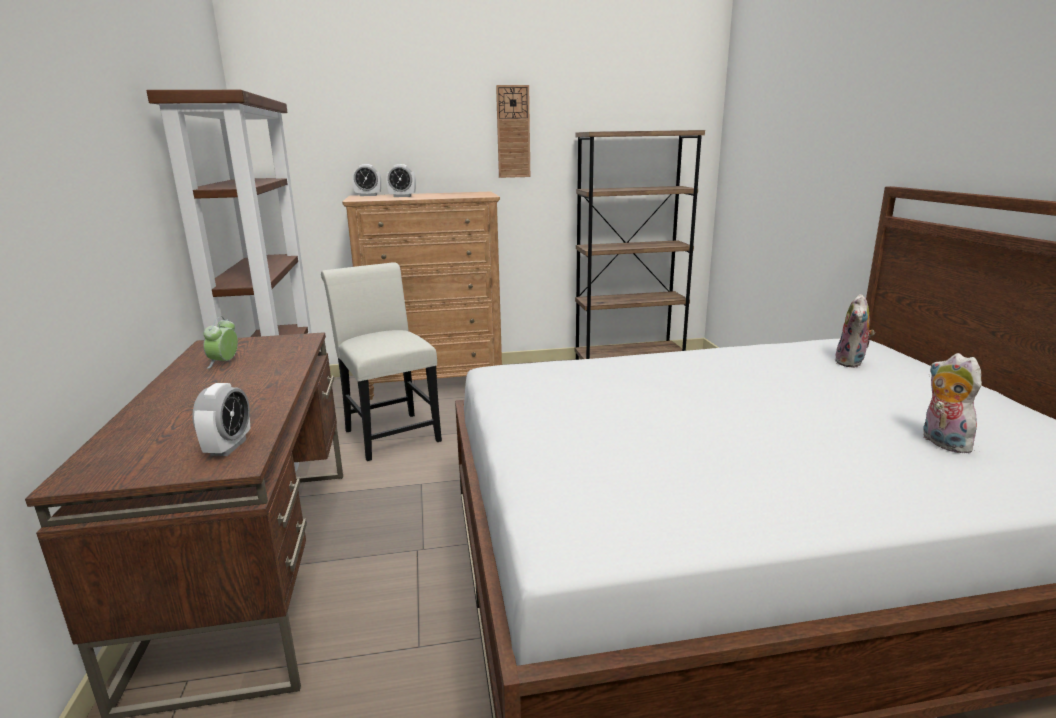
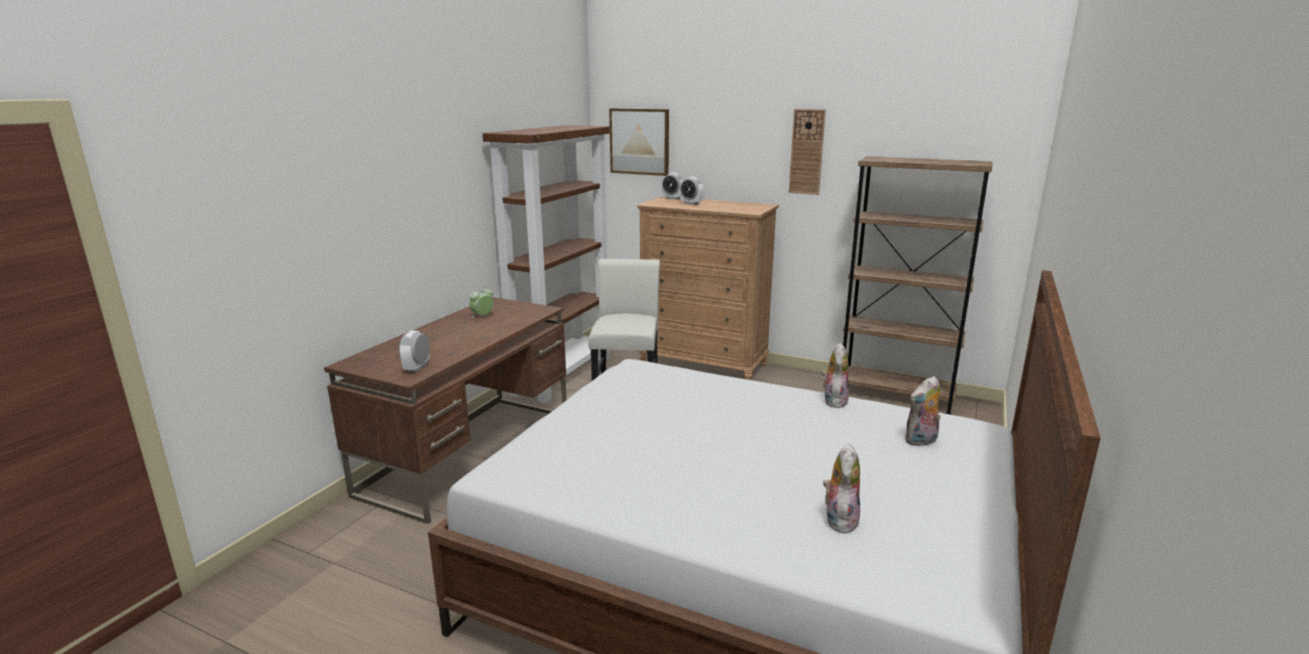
camera: 35 degrees right, 0 degrees up
alarm clock [192,383,251,456] -> alarm clock turned 150 degrees clockwise [399,330,430,373]
none -> picture [609,108,669,176]
none -> plush toy [822,343,849,408]

